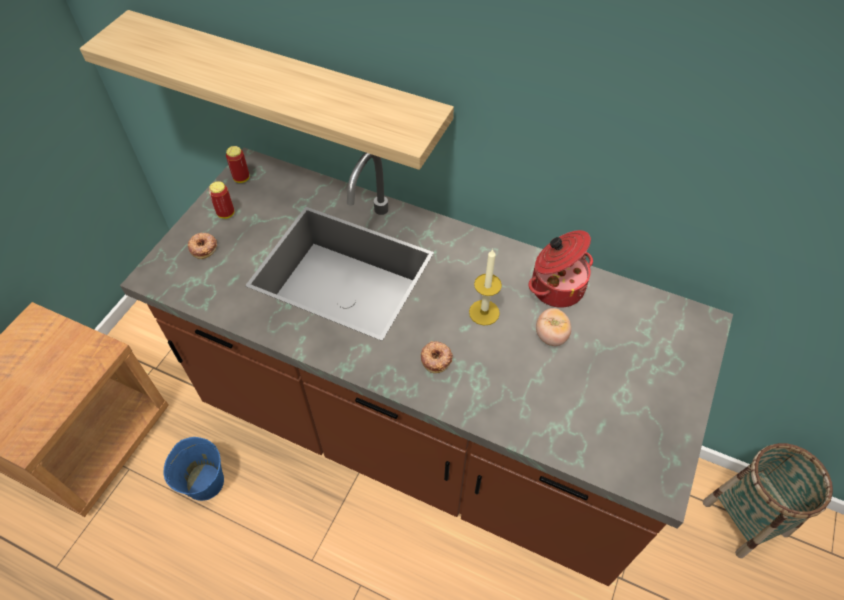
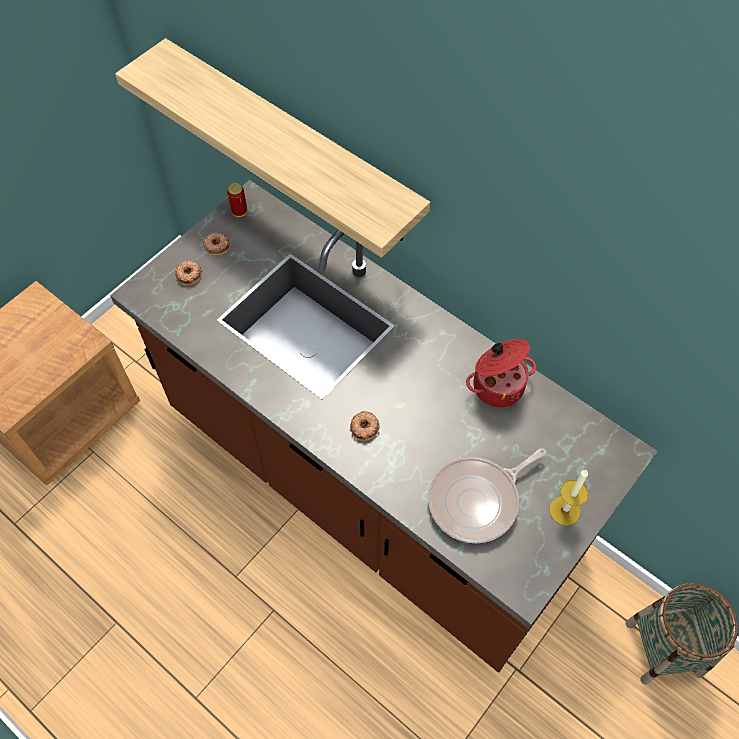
camera: 15 degrees right, 5 degrees up
blue bucket [164,437,224,501] -> none
can [209,181,234,219] -> donut [202,232,230,256]
candle [469,249,502,325] -> candle moved to [549,470,588,526]
tomato [536,308,571,346] -> none
none -> frying pan [428,448,546,543]

